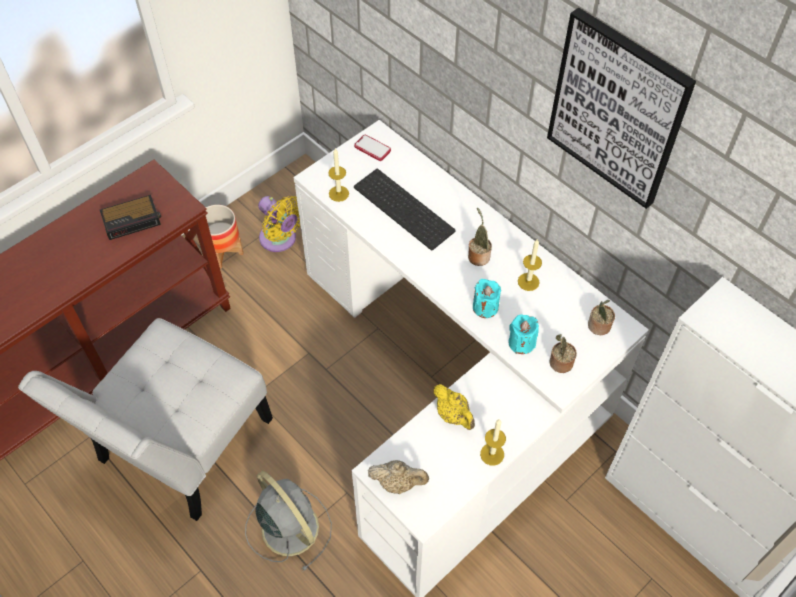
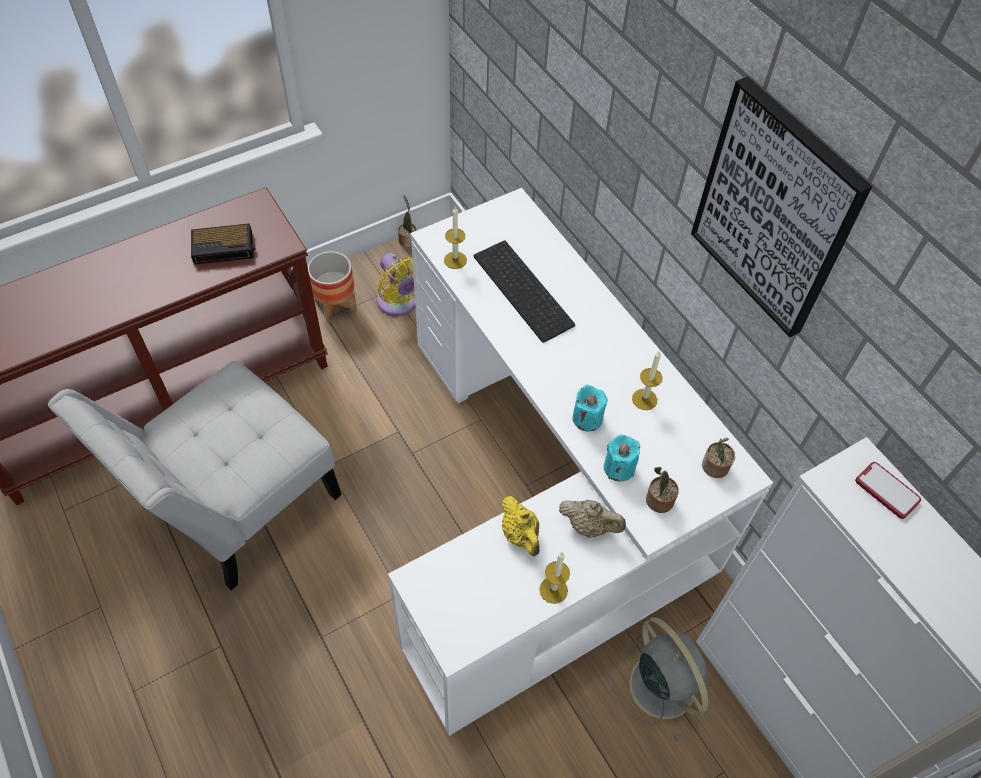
camera: 10 degrees right, 0 degrees up
grey fan [245,471,332,571] -> grey fan moved to [610,617,711,741]
phone [354,135,391,161] -> phone moved to [855,462,921,519]
beige teapot [368,460,429,494] -> beige teapot moved to [559,500,626,538]
potted plant [468,208,492,266] -> potted plant moved to [398,196,417,248]

